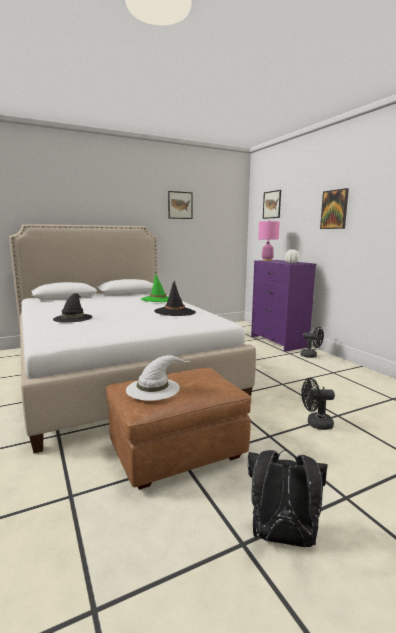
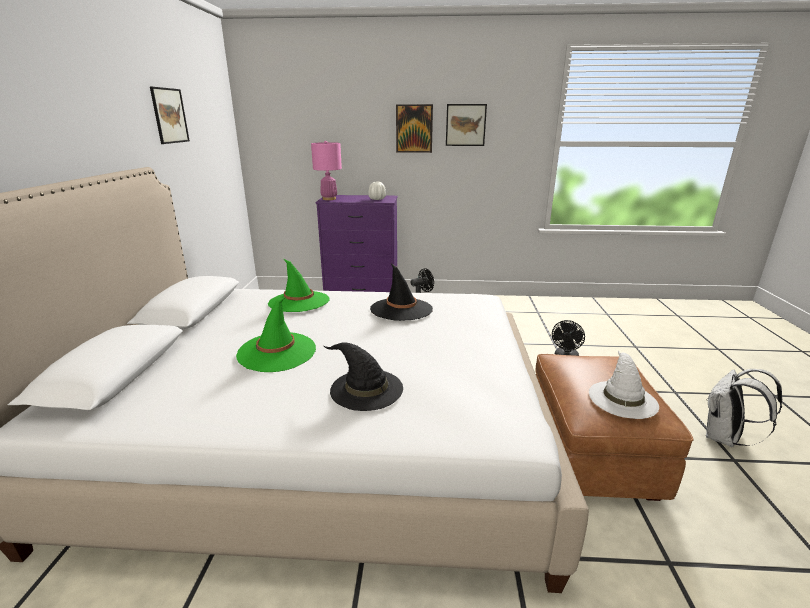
camera: 60 degrees left, 10 degrees up
black backpack [248,450,328,547] -> white backpack [706,369,782,447]
picture [263,190,281,219] -> picture moved to [446,104,487,146]
none -> green hat [236,297,316,372]

